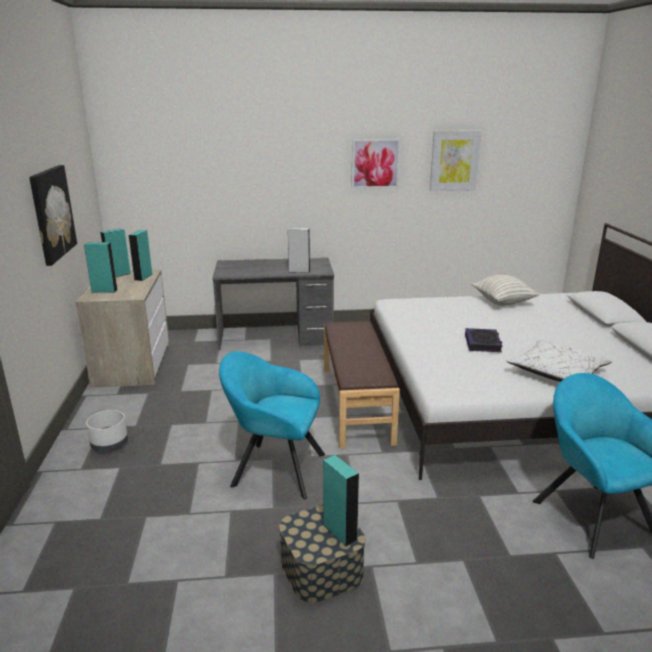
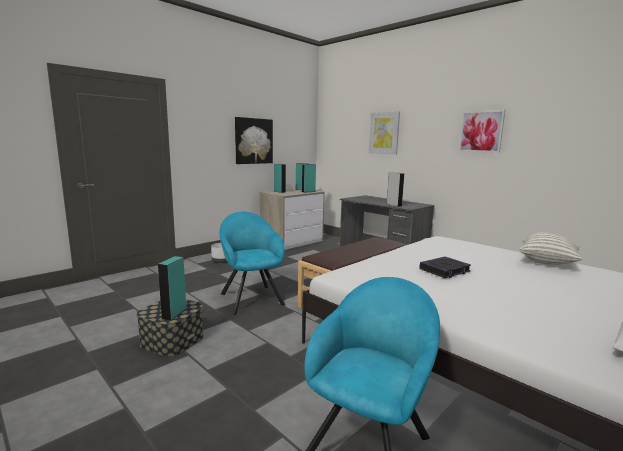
camera: 50 degrees right, 10 degrees down
picture [430,131,482,191] -> picture moved to [369,111,400,154]
white pillow [506,340,612,382] -> none

